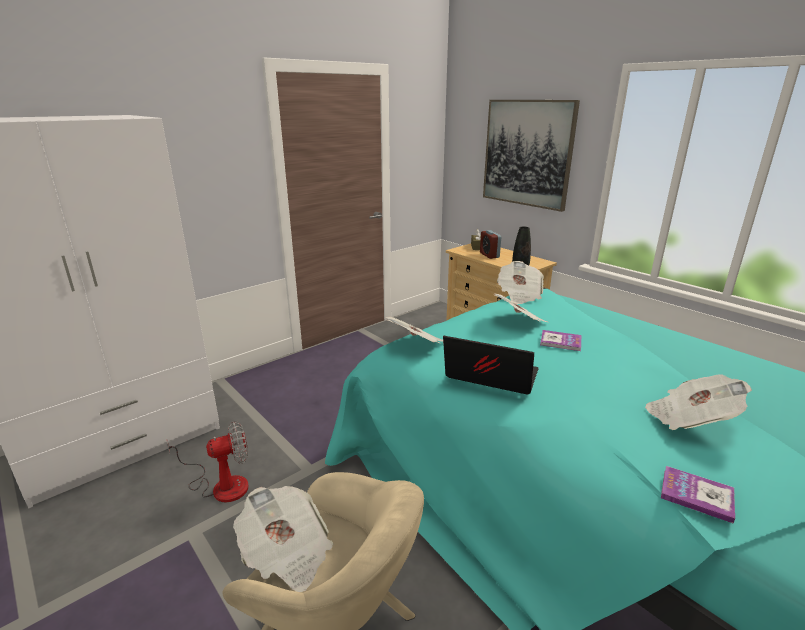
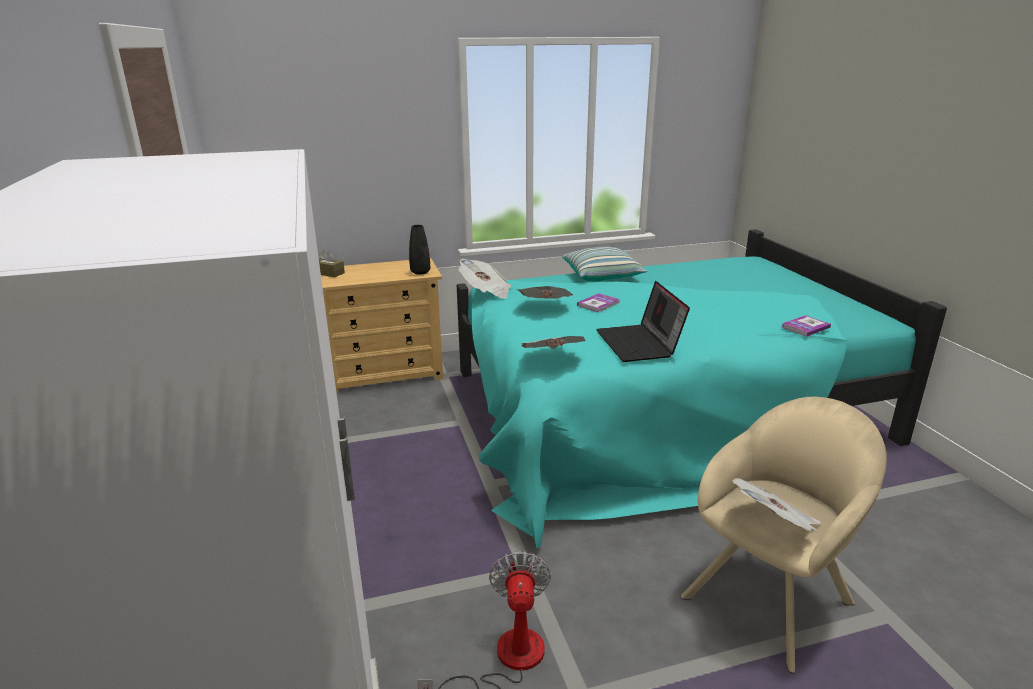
camera: 65 degrees left, 0 degrees up
laptop [443,336,539,395] -> laptop turned 60 degrees counterclockwise [596,281,690,362]
alarm clock [480,230,501,259] -> none
picture [483,100,580,212] -> none
newspaper [645,375,752,430] -> none
none -> pillow [562,247,648,281]

